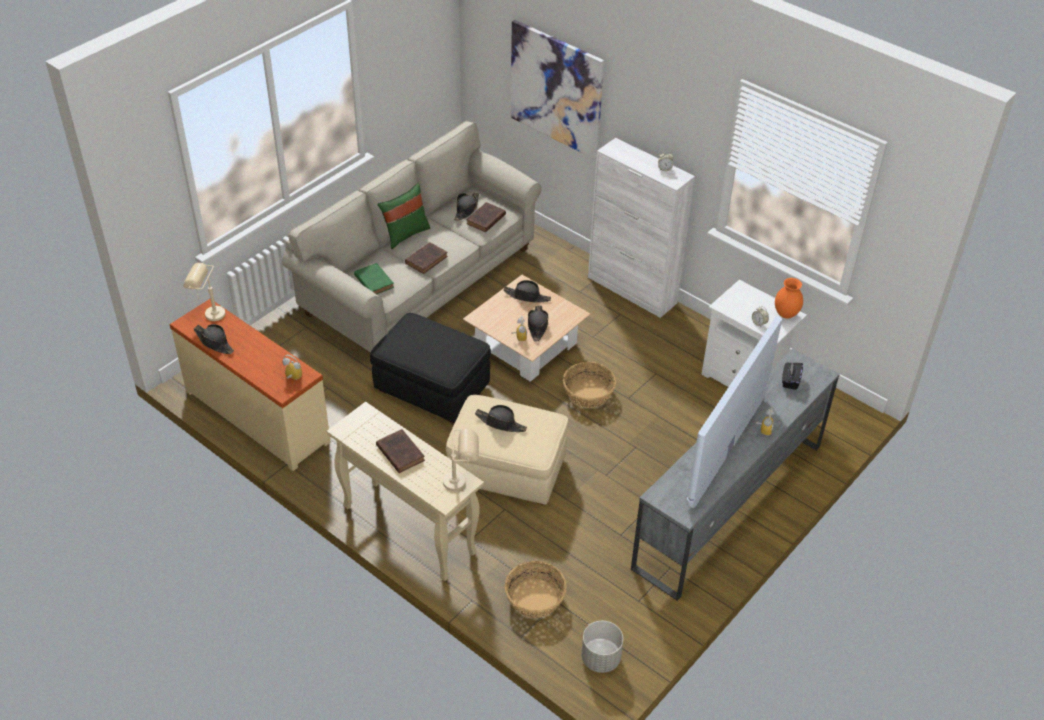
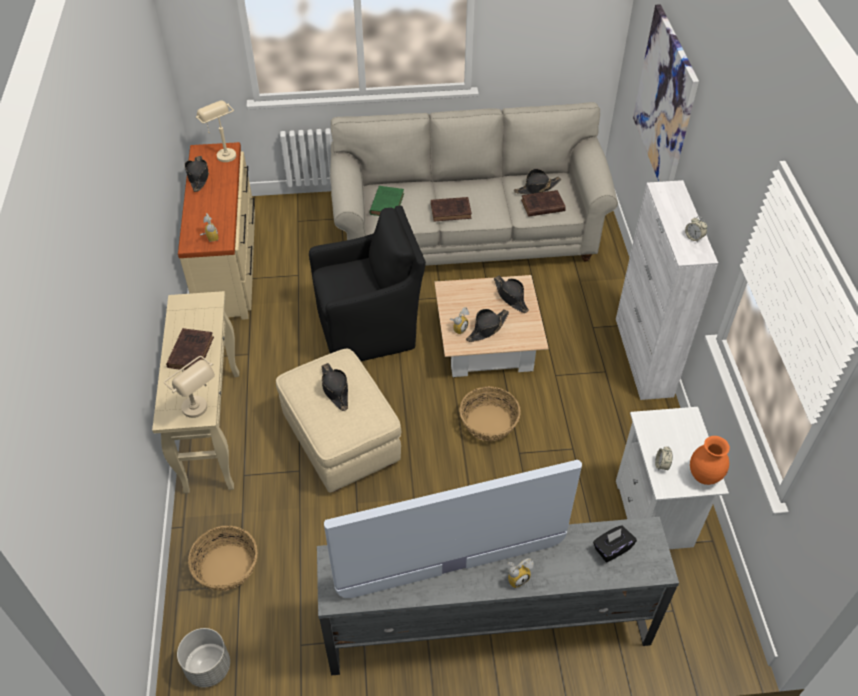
camera: 45 degrees right, 5 degrees up
black ottoman [370,313,491,424] -> black armchair [309,206,426,361]
green pillow [377,183,431,249] -> none

